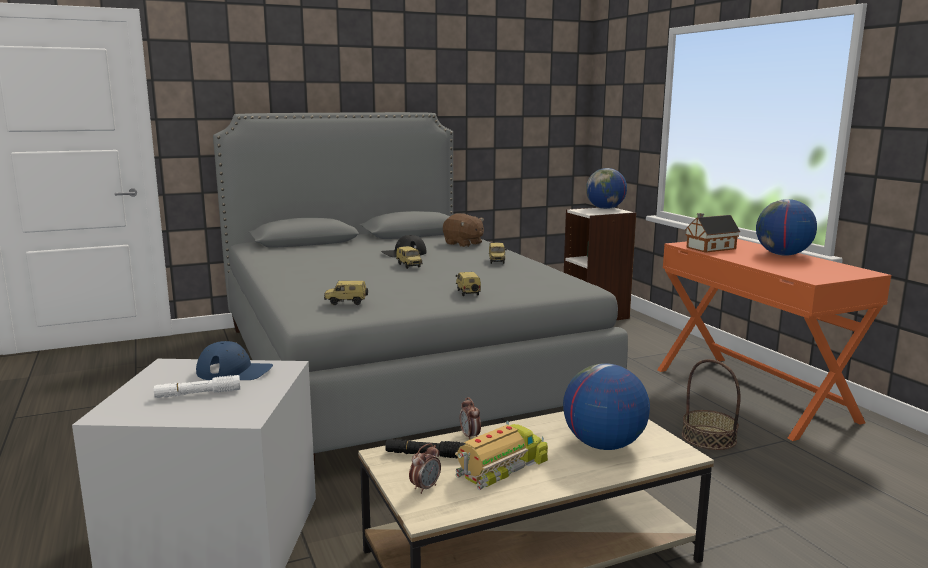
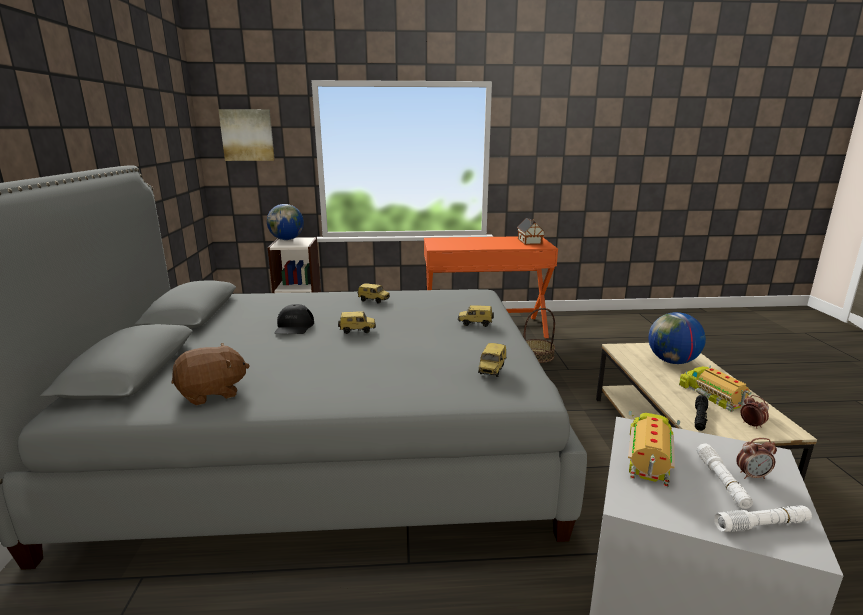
camera: 70 degrees left, 5 degrees up
blue cap [196,341,273,380] -> toy truck [628,411,680,487]
brown plush toy [443,213,484,247] -> brown plush toy moved to [171,343,250,405]
alarm clock [460,397,481,440] -> alarm clock moved to [736,438,777,479]
toy house [685,213,740,253] -> toy house moved to [517,218,544,245]
globe [756,199,817,256] -> none
none -> picture [218,109,275,161]
none -> white flashlight [714,505,812,532]

